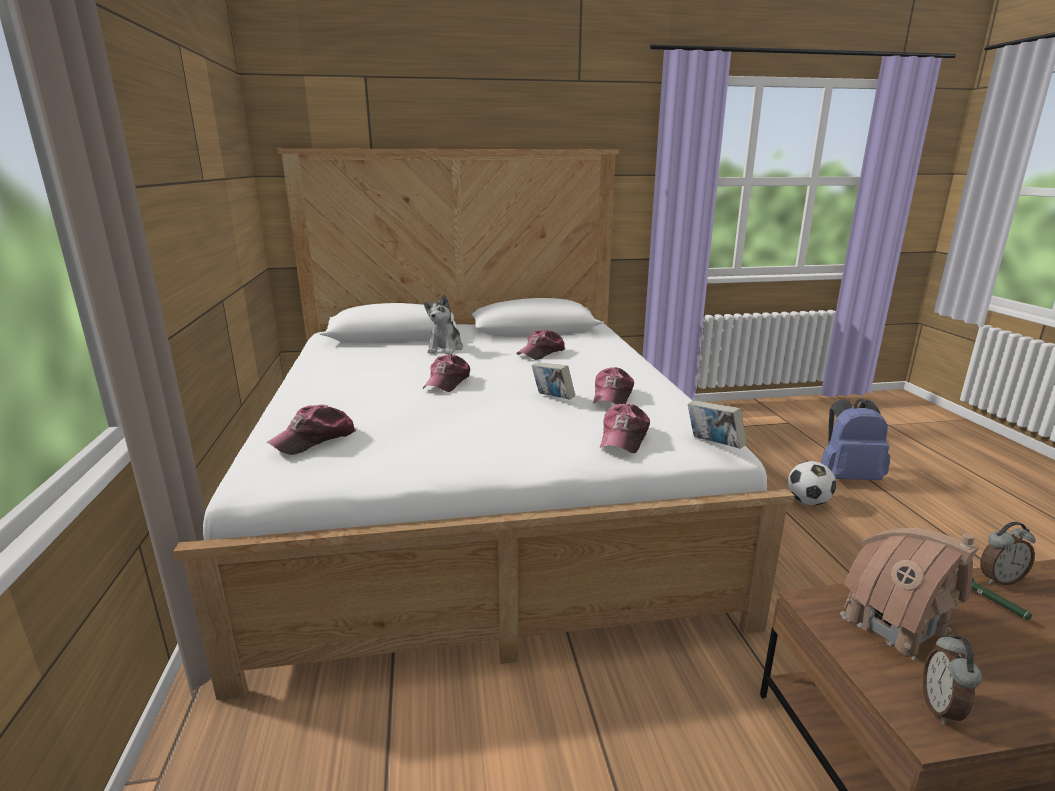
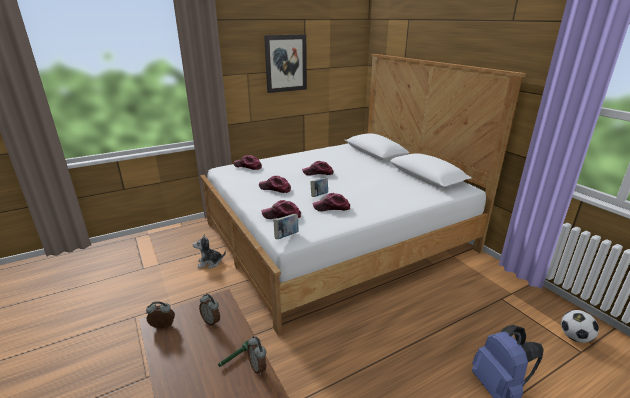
camera: 70 degrees right, 5 degrees up
plush toy [424,295,463,355] -> plush toy moved to [193,235,226,269]
cap [516,329,565,360] -> cap moved to [259,176,291,193]
football [788,461,836,505] -> football moved to [561,310,599,343]
toy house [840,528,979,660] -> alarm clock [199,294,220,326]
none -> picture [264,34,307,93]

